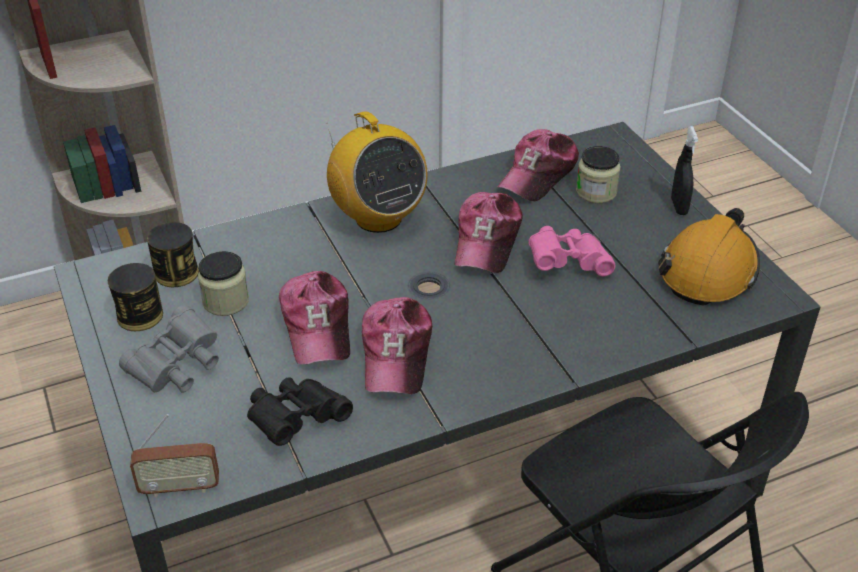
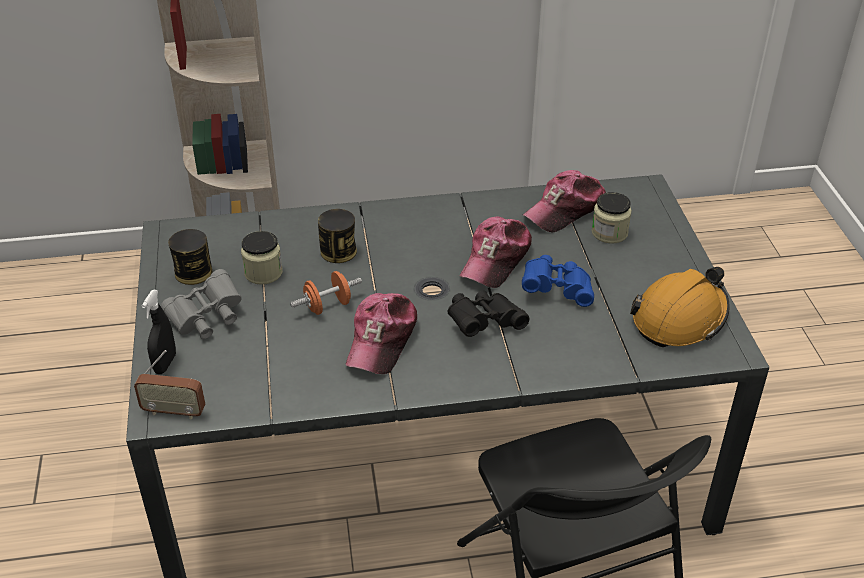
camera: 15 degrees right, 0 degrees up
can [147,222,199,287] -> can moved to [318,209,357,263]
black binoculars [247,377,353,446] -> black binoculars moved to [448,290,529,337]
cap [279,271,350,365] -> orange dumbbell [290,271,362,315]
radio [326,111,428,233] -> none
pink binoculars [528,226,616,276] -> blue binoculars [522,255,594,307]
black spray bottle [671,126,698,215] -> black spray bottle moved to [142,290,176,374]

